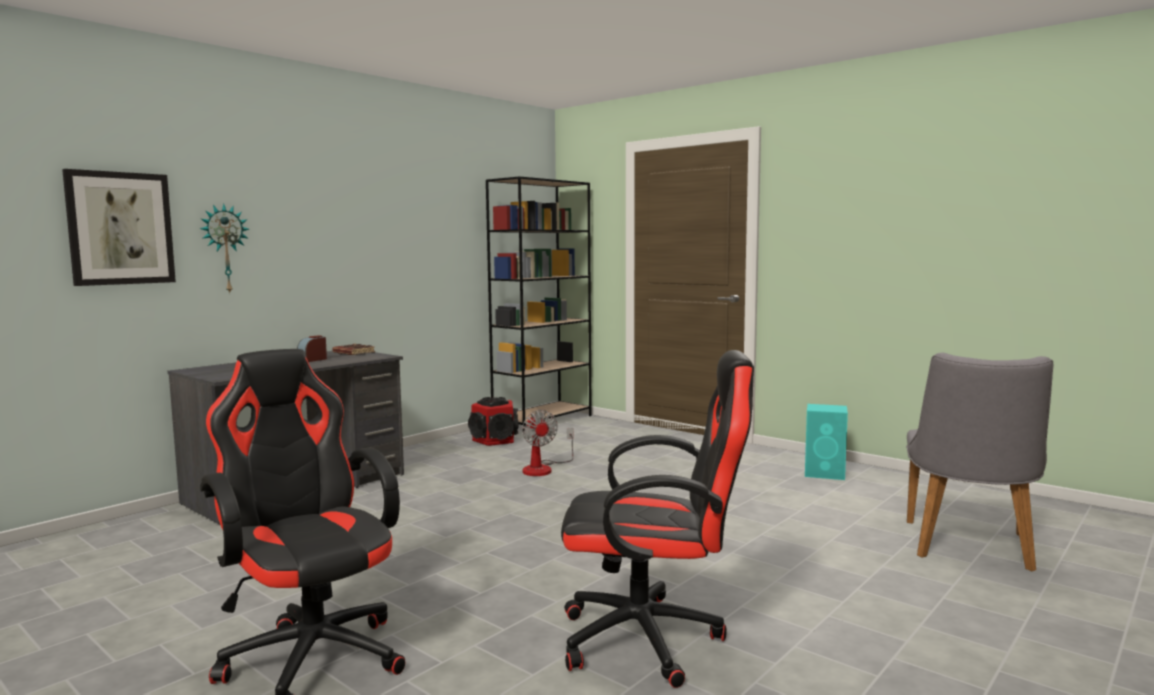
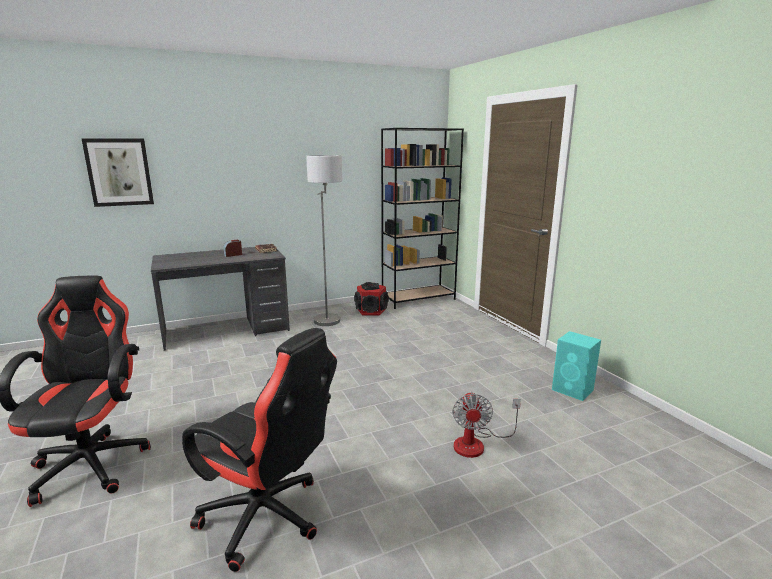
camera: 25 degrees right, 10 degrees up
wall clock [199,203,249,294] -> none
fan [522,410,574,476] -> fan moved to [452,391,521,458]
grey chair [906,352,1053,571] -> none
none -> grey floor lamp [306,155,342,326]

